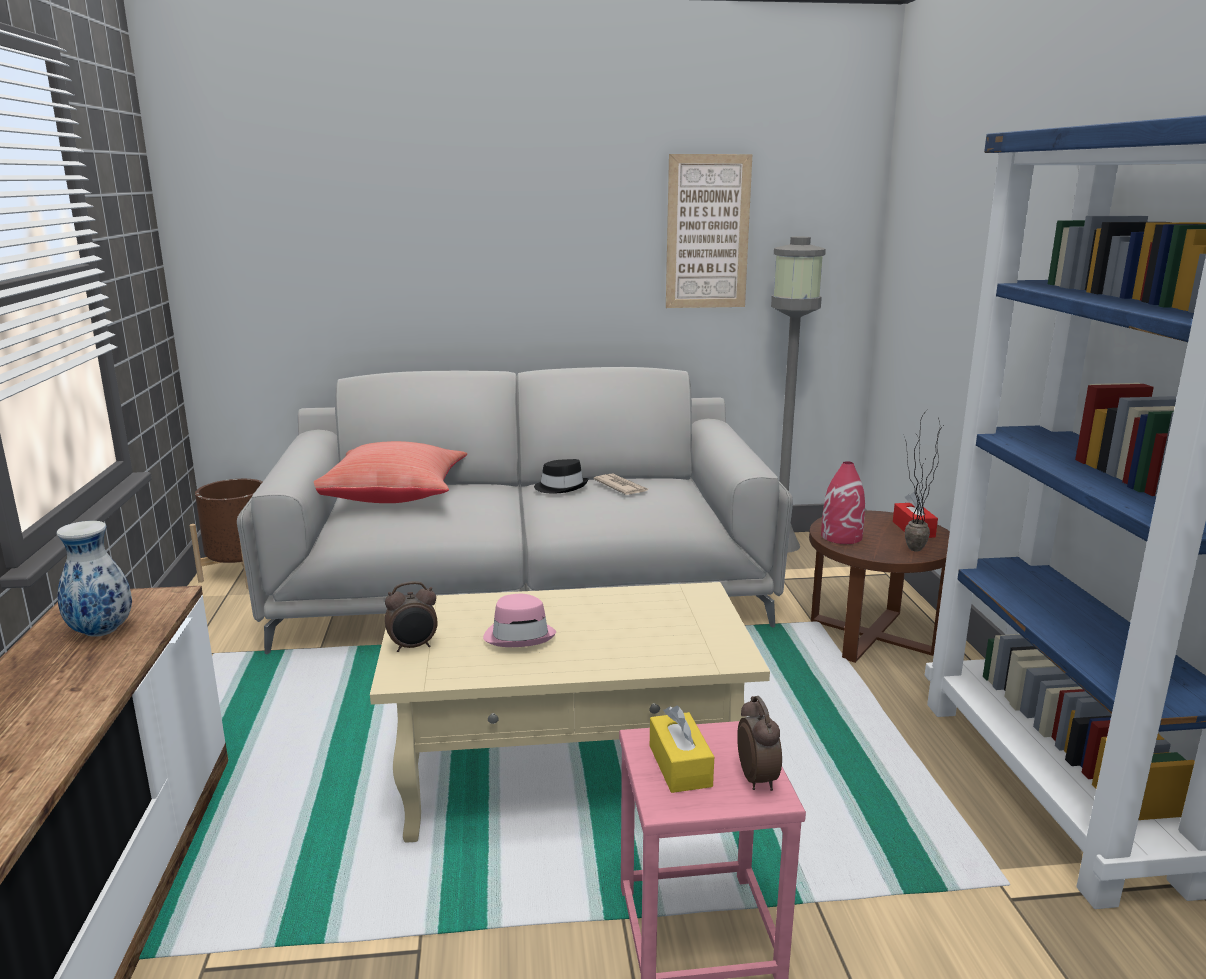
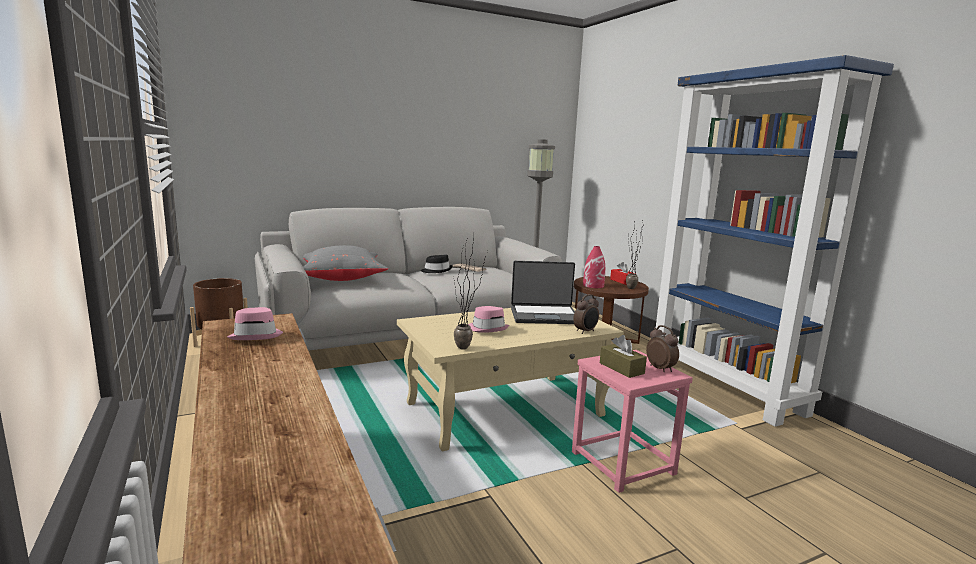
camera: 20 degrees left, 5 degrees down
vase [57,521,132,637] -> pink hat [227,307,283,340]
red pillow [314,441,467,503] -> grey pillow [303,245,388,281]
alarm clock [385,581,438,652] -> alarm clock moved to [573,294,599,334]
yellow tissue box [650,706,714,793] -> brown tissue box [600,335,647,378]
picture [666,154,752,308] -> none
none -> potted plant [453,237,488,350]
none -> laptop [511,261,575,324]

